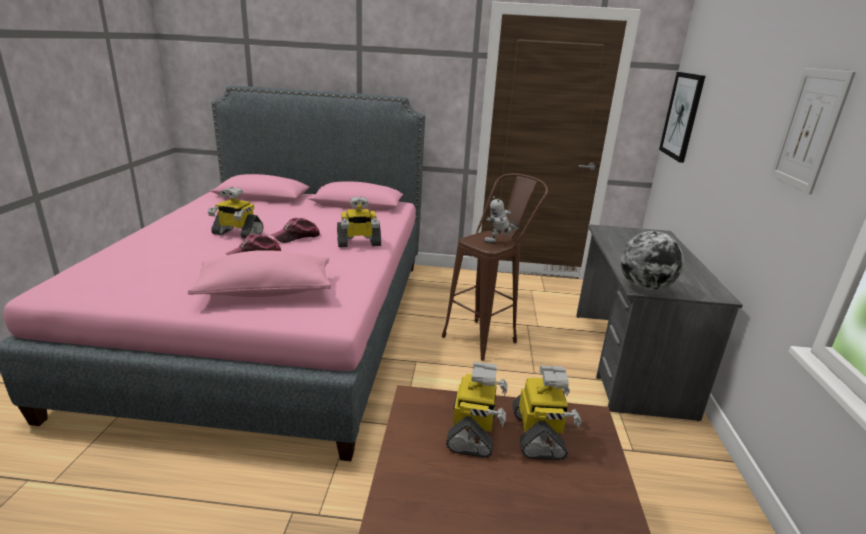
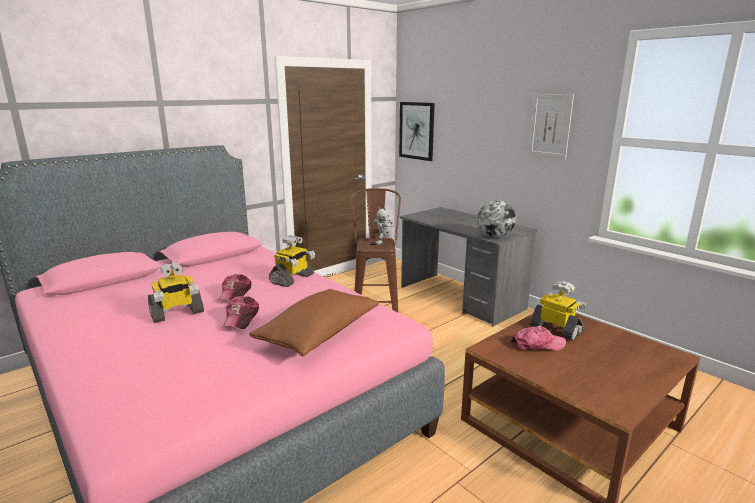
camera: 45 degrees left, 5 degrees down
pink pillow [188,250,331,297] -> brown pillow [249,289,379,356]
toy robot [446,362,508,458] -> cap [510,326,566,351]

